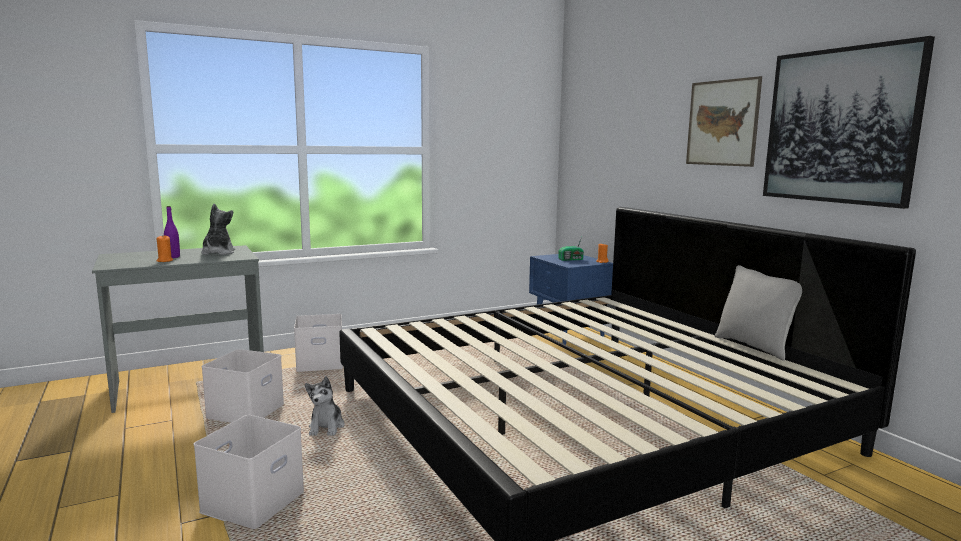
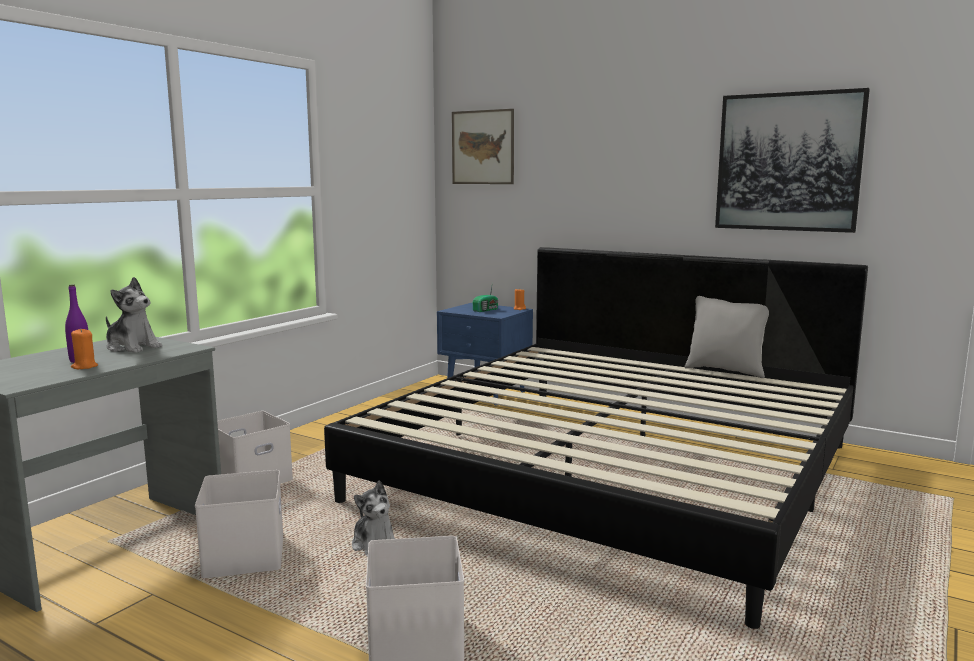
camera: 30 degrees left, 0 degrees up
plush toy [201,204,235,255] -> plush toy turned 150 degrees clockwise [106,277,162,353]
picture [686,76,762,167] -> picture moved to [452,109,514,184]

